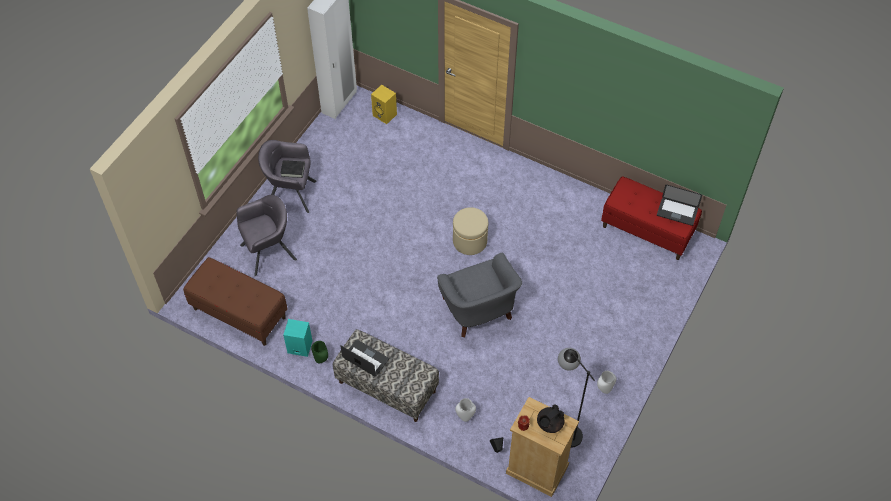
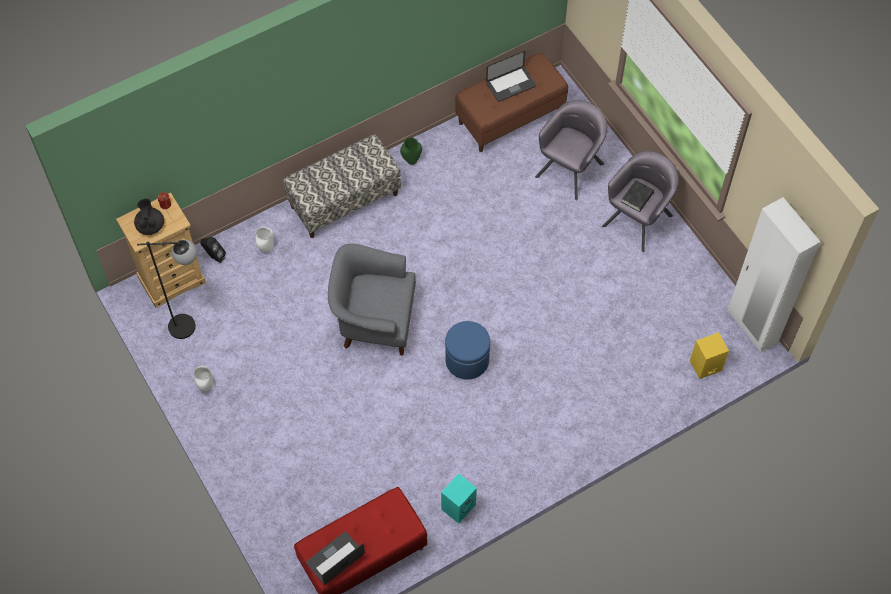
camera: 120 degrees right, 5 degrees up
grey armchair [236,195,297,276] -> grey armchair turned 150 degrees counterclockwise [535,100,607,200]
turquoise speaker [283,319,312,357] -> turquoise speaker moved to [441,474,477,524]
laptop [340,340,389,377] -> laptop moved to [486,51,536,102]
beige ottoman [453,207,488,255] -> blue ottoman [445,321,490,380]

